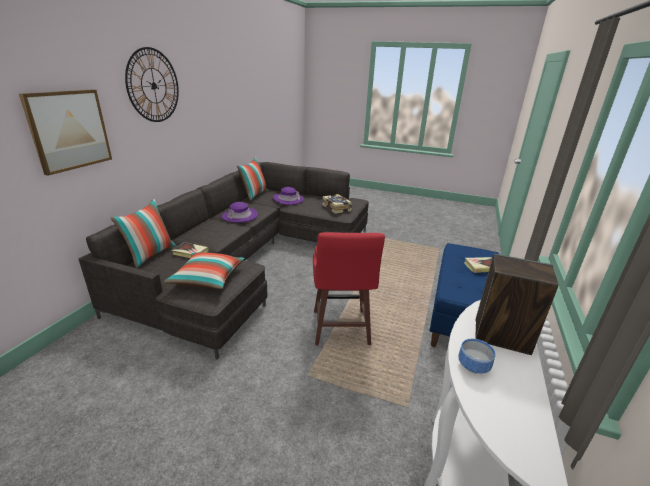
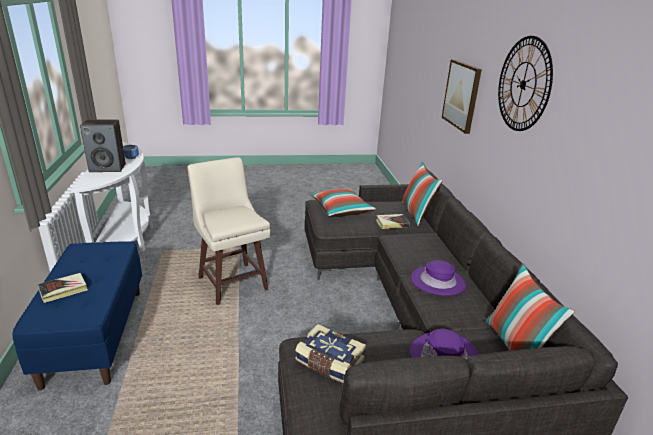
camera: 150 degrees right, 0 degrees up
red stool [313,232,385,346] -> beige stool [187,157,271,305]

